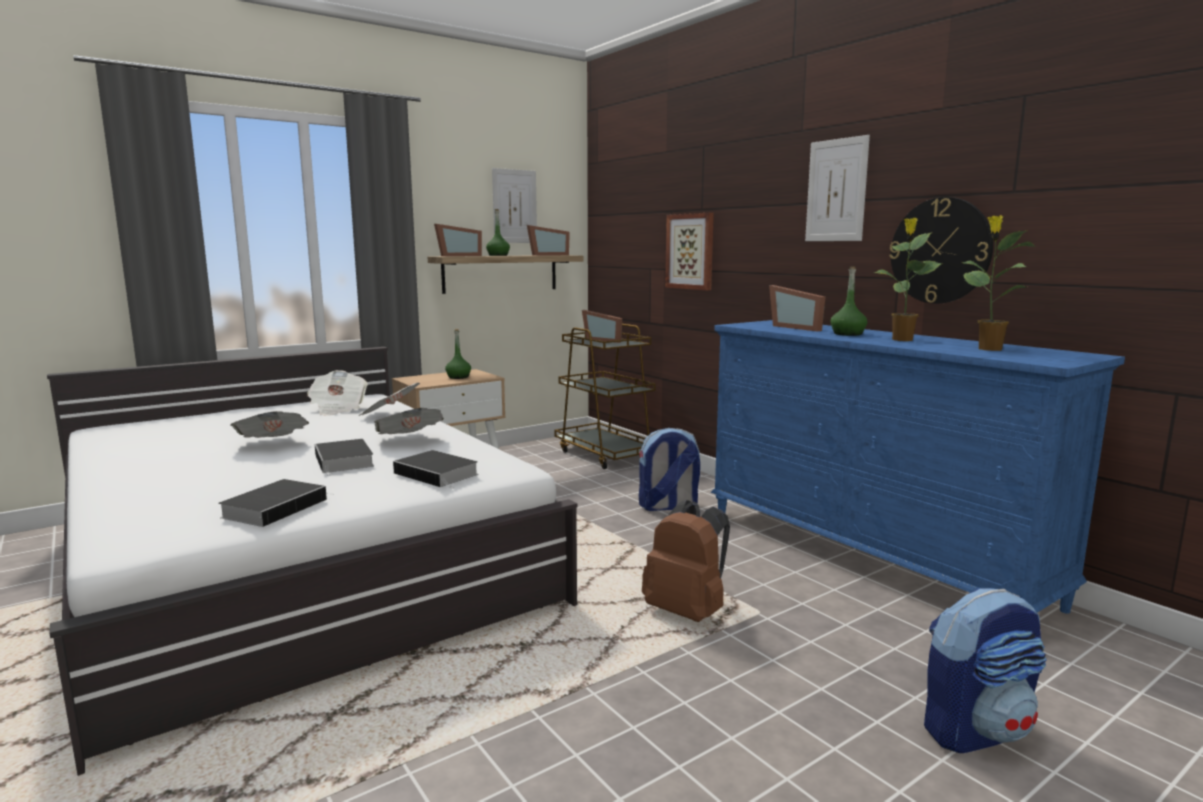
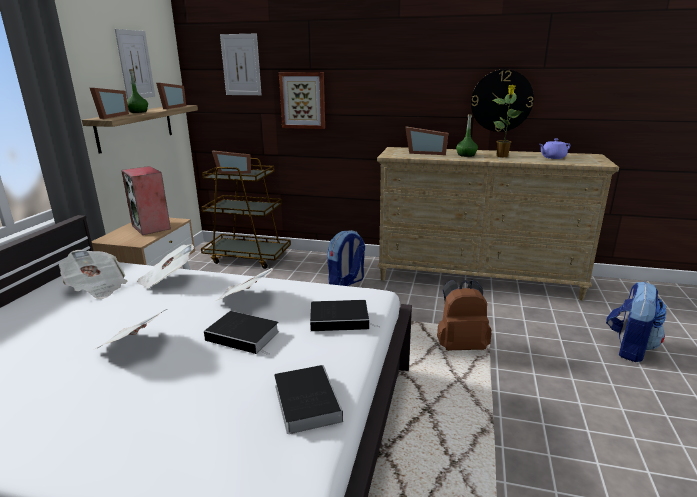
camera: 40 degrees left, 10 degrees up
green bottle [445,329,471,379] -> speaker [121,166,171,235]
blue dresser [711,320,1125,614] -> beige dresser [377,147,619,301]
picture [805,135,870,241] -> picture moved to [220,34,262,95]
potted plant [963,215,1036,351] -> purple teapot [539,138,570,159]

